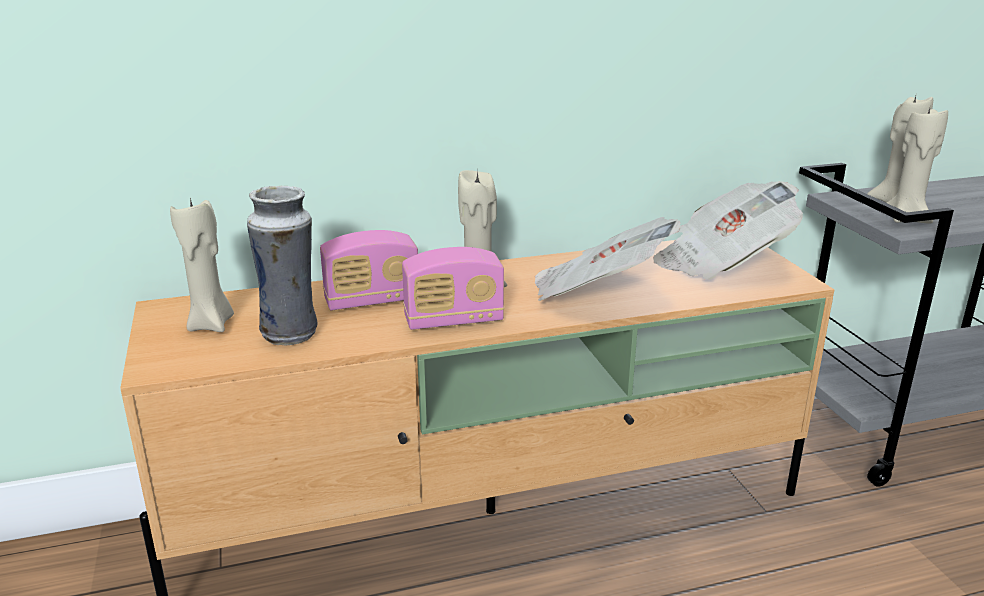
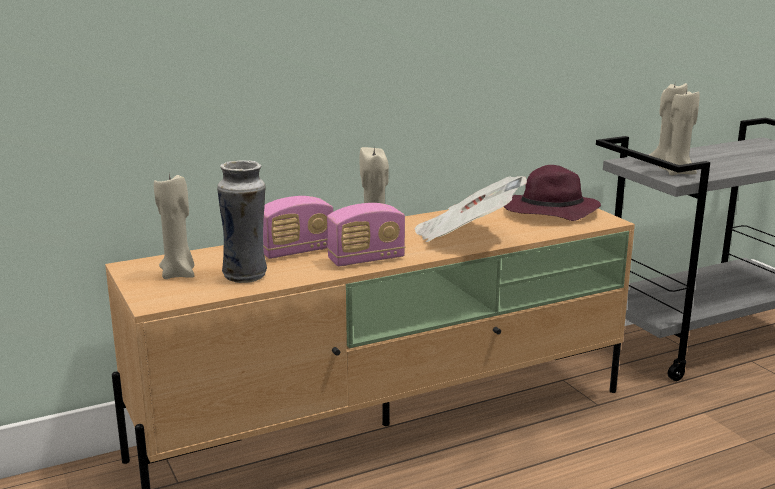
camera: 10 degrees left, 5 degrees down
newspaper [653,181,803,279] -> purple hat [504,165,601,221]

